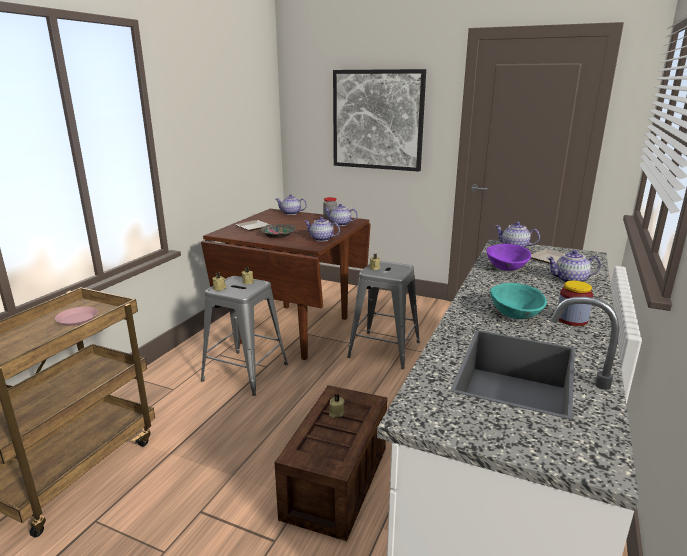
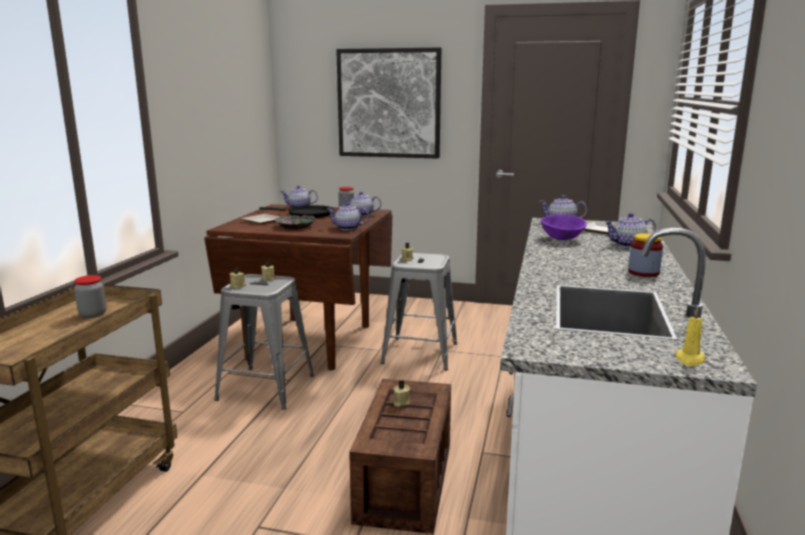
camera: 10 degrees left, 5 degrees down
pink plate [55,307,98,326] -> jar [74,275,107,318]
turquoise bowl [490,283,547,319] -> none
none -> black frying pan [259,205,334,218]
none -> yellow candle [676,307,706,366]

